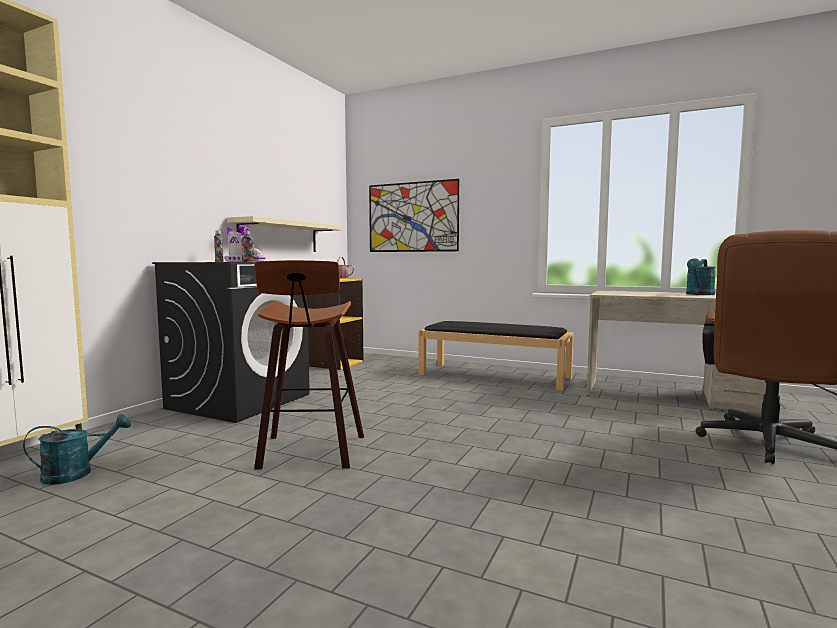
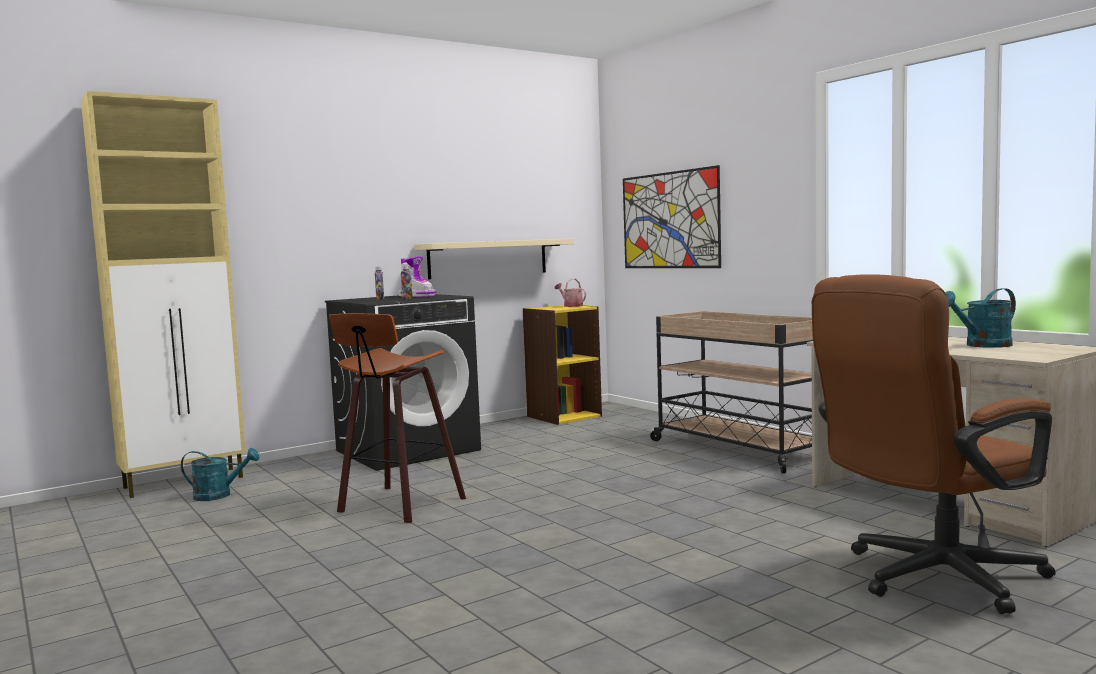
camera: 30 degrees right, 0 degrees up
black bench [419,321,574,390] -> beige cart [650,311,813,473]

